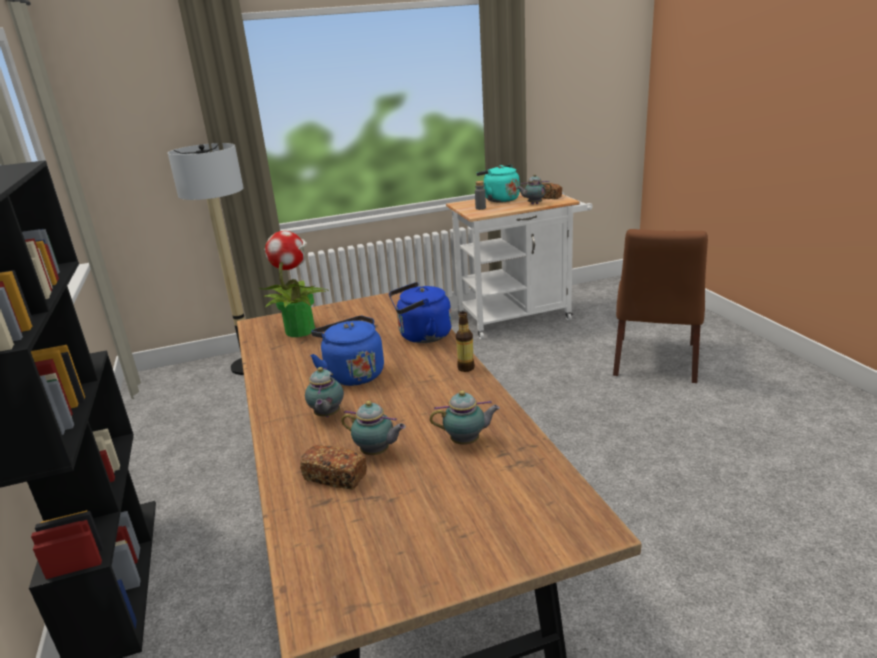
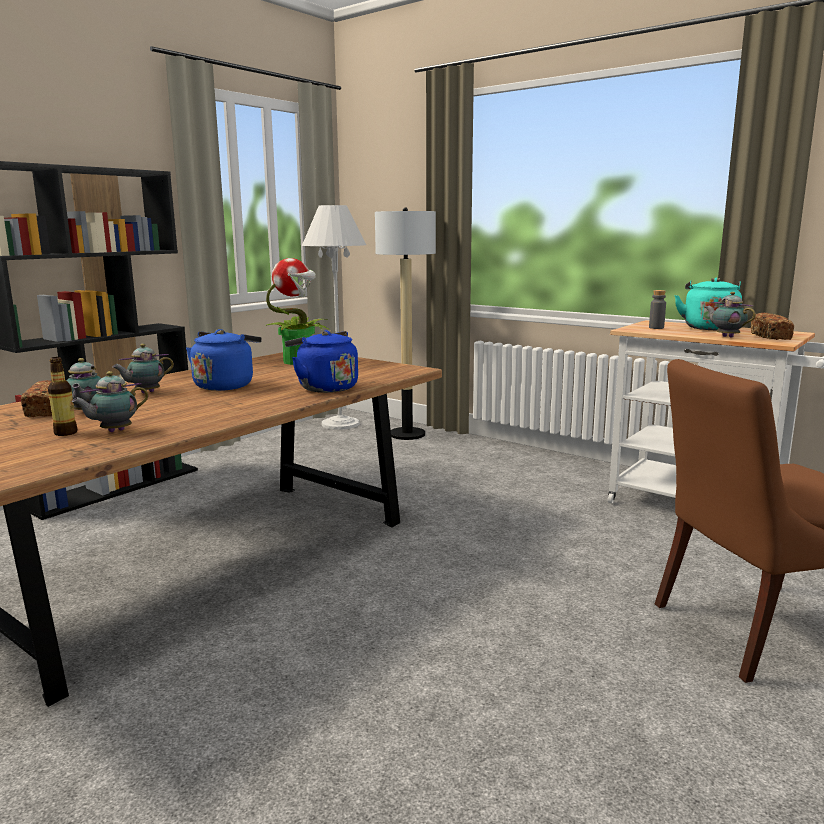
camera: 55 degrees right, 10 degrees down
teapot [430,390,500,445] -> teapot turned 90 degrees clockwise [71,371,148,432]
bottle [456,312,475,372] -> bottle moved to [48,357,77,436]
none -> white floor lamp [302,205,366,430]

